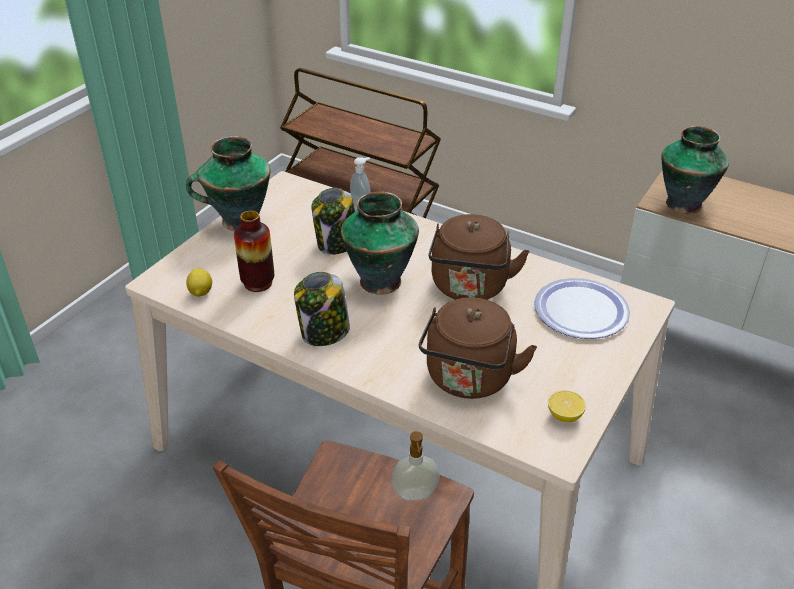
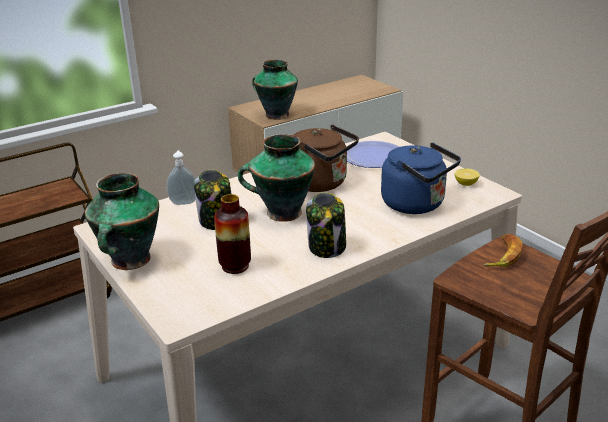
camera: 65 degrees left, 10 degrees down
lemon [186,269,212,297] -> none
soap dispenser [392,431,440,501] -> banana [483,234,523,267]
brown kettle [419,297,537,399] -> blue kettle [381,142,461,214]

